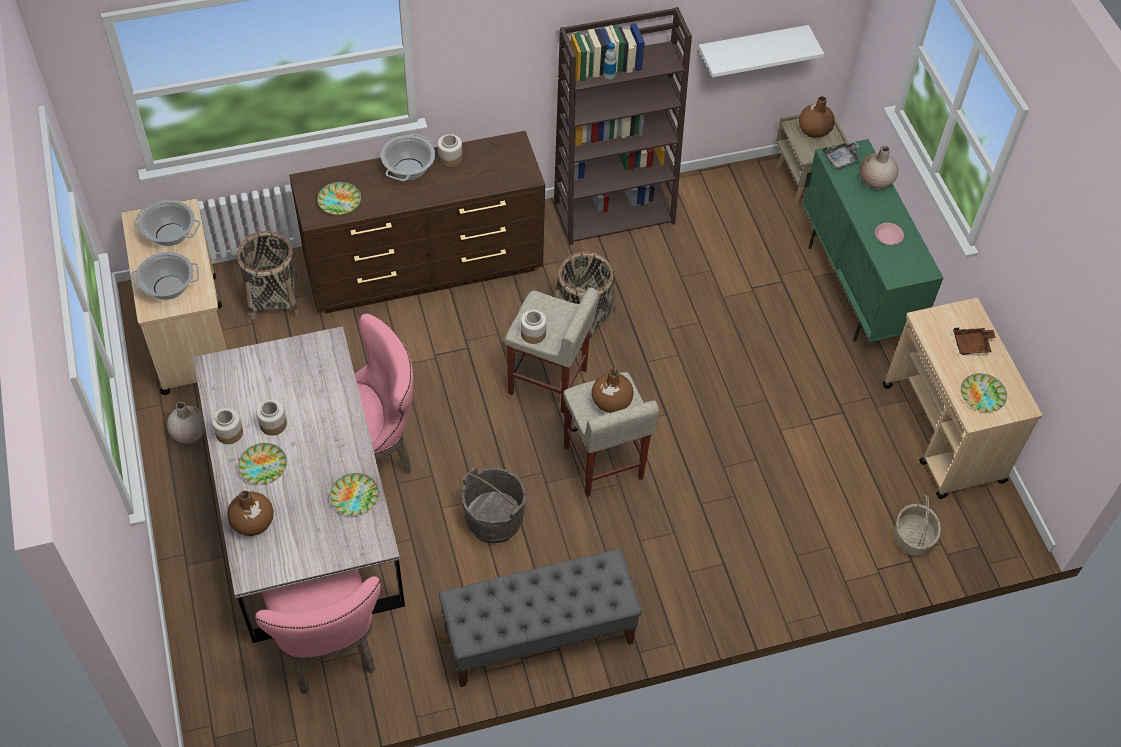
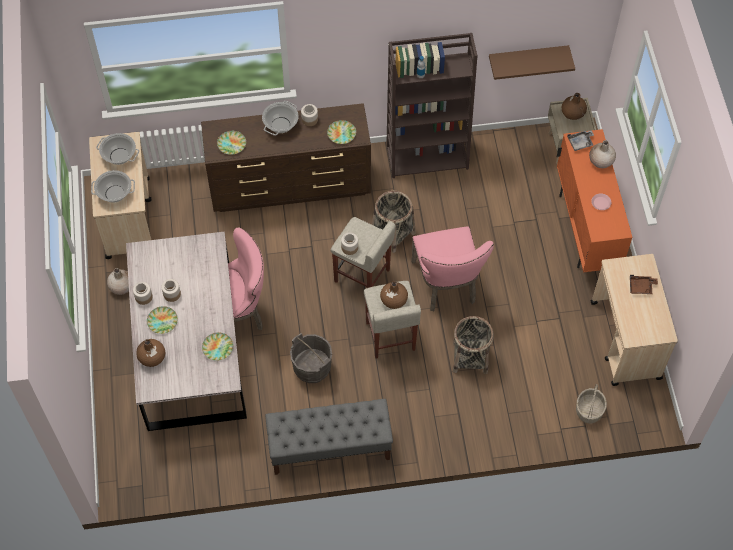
camera: 10 degrees right, 5 degrees up
basket [237,231,299,319] -> basket moved to [453,316,494,374]
pink chair [255,570,381,694] -> pink chair moved to [411,226,494,311]
white shelf [699,25,824,77] -> brown shelf [489,45,575,80]
green cabinet [802,139,943,342] -> orange cabinet [557,129,633,272]
plate [961,373,1007,412] -> plate moved to [327,120,356,144]

